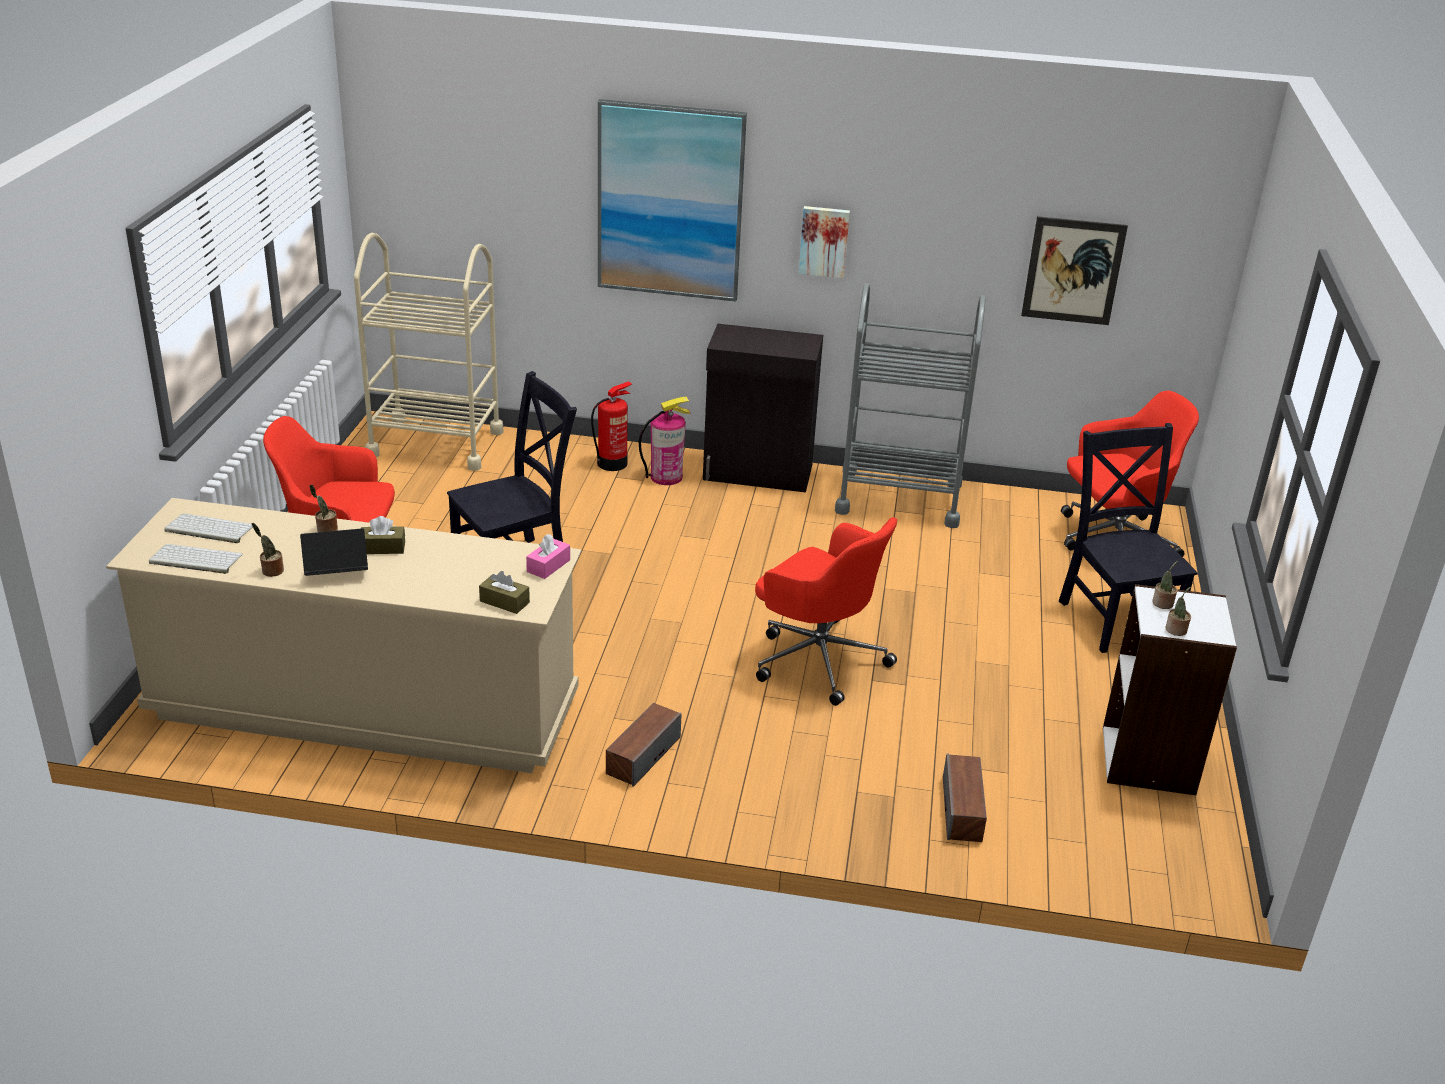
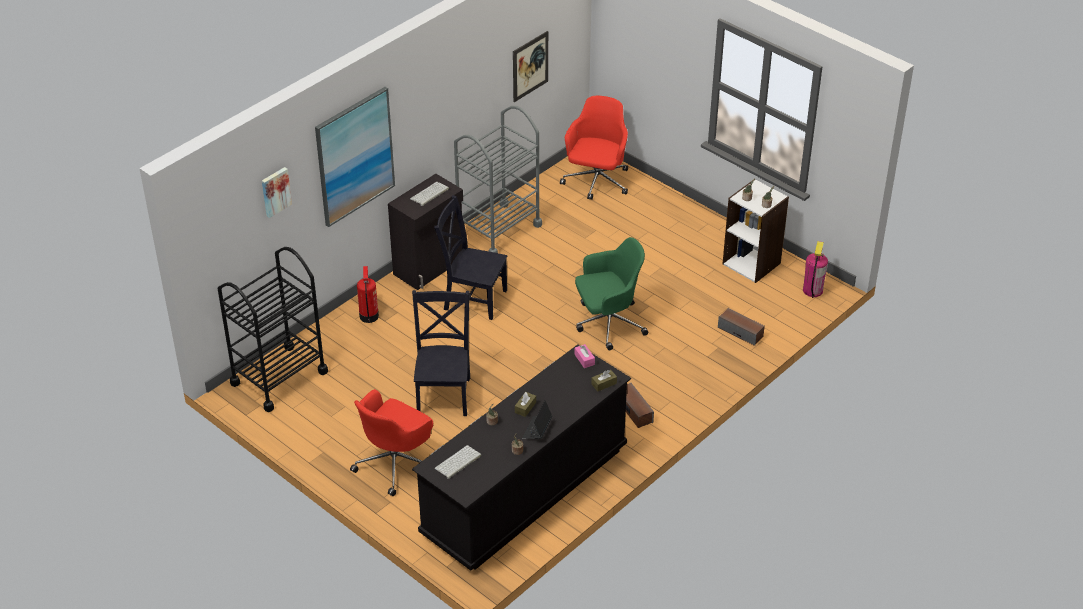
camera: 55 degrees left, 10 degrees up
beige dresser [106,498,581,773] -> black dresser [412,344,631,571]
keyboard [149,544,243,574] -> keyboard moved to [410,182,449,206]
beige cart [354,233,504,471] -> black cart [217,247,328,412]
fire extinguisher [639,397,691,485] -> fire extinguisher moved to [803,241,828,298]
red office chair [755,517,897,706] -> green office chair [575,237,648,350]
picture [799,206,850,278] -> picture moved to [262,167,292,218]
black chair [1059,423,1198,653] -> black chair moved to [434,195,507,320]

